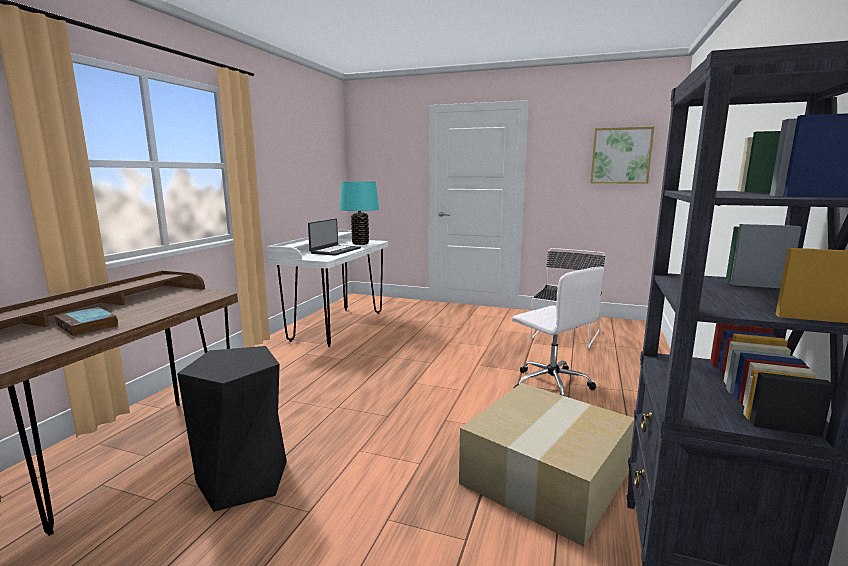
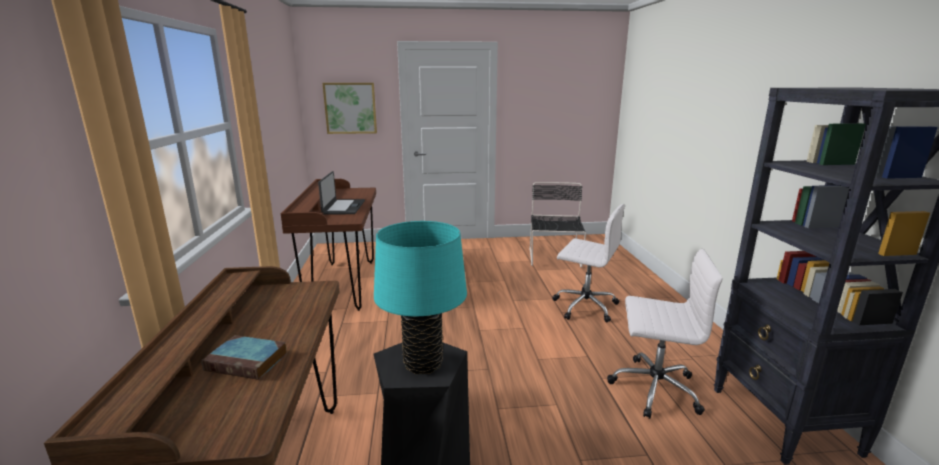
camera: 25 degrees left, 5 degrees up
white desk [267,230,388,347] -> brown desk [281,179,376,311]
turquoise table lamp [340,181,379,245] -> turquoise table lamp moved to [374,221,467,374]
cardboard box [459,383,634,547] -> white office chair [607,249,723,419]
picture [590,127,654,184] -> picture moved to [322,83,377,134]

